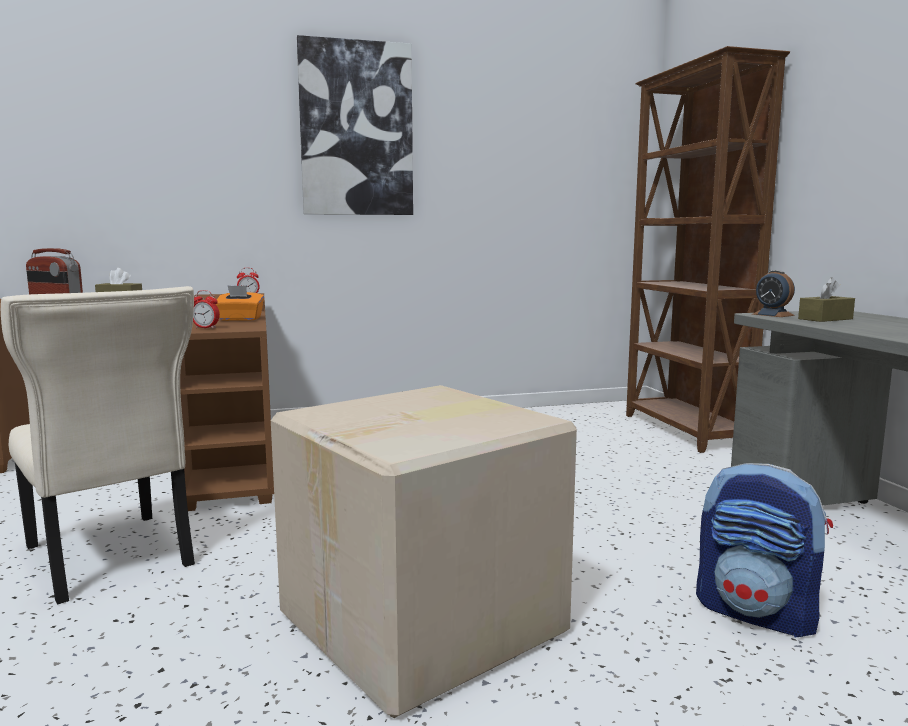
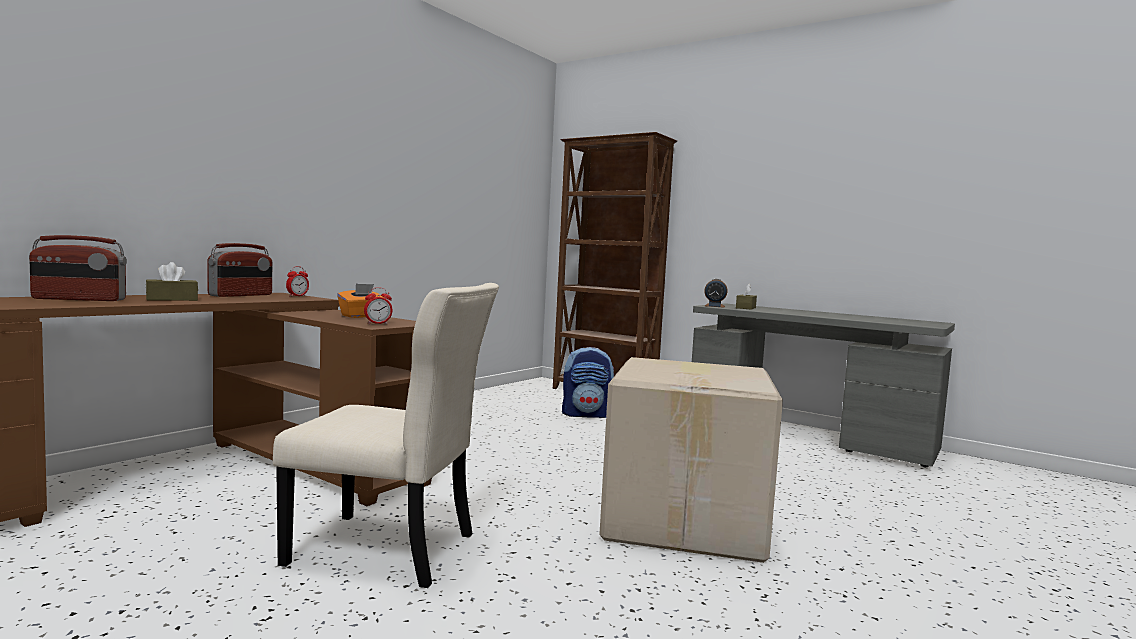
camera: 40 degrees left, 5 degrees down
picture [297,35,413,215] -> none
backpack [696,463,833,637] -> backpack moved to [562,347,615,418]
none -> radio [207,243,272,297]

